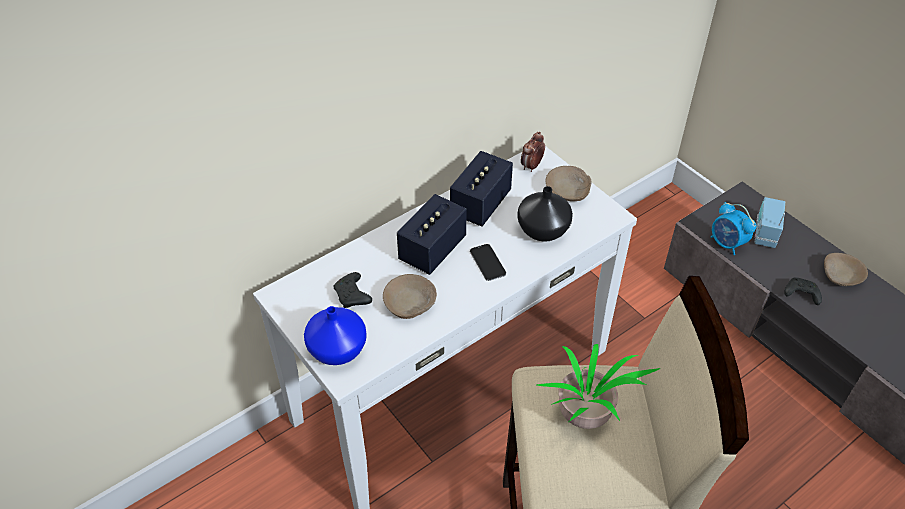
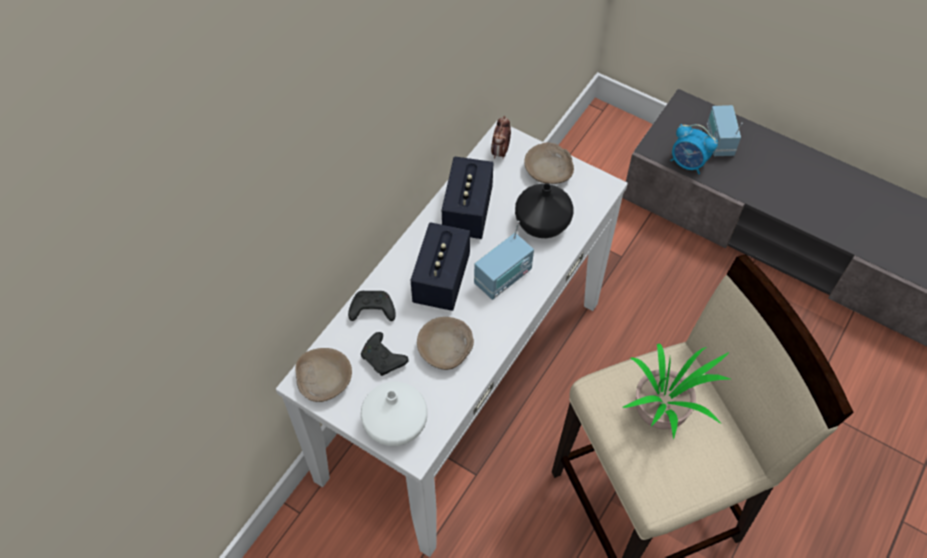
camera: 20 degrees left, 10 degrees up
blue vase [304,306,367,365] -> white vase [361,382,427,446]
phone [470,244,506,281] -> radio [474,221,534,300]
black game controller [784,277,822,305] -> black game controller moved to [348,291,396,321]
beige bowl [824,253,868,286] -> beige bowl moved to [295,348,352,402]

